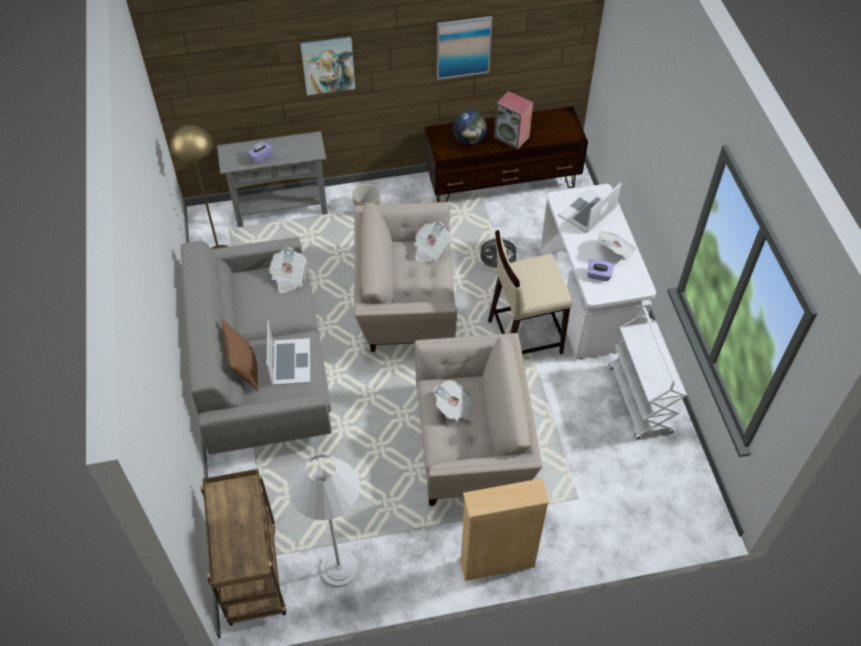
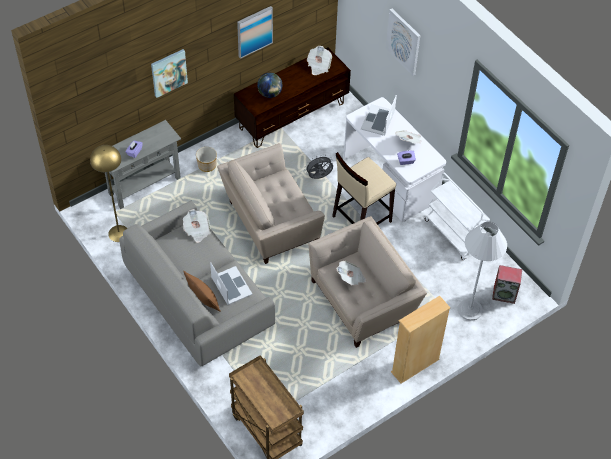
camera: 25 degrees left, 0 degrees up
white floor lamp [289,454,360,587] -> white floor lamp moved to [458,221,507,321]
newspaper [414,222,451,262] -> newspaper moved to [307,46,332,75]
speaker [494,91,533,149] -> speaker moved to [492,265,522,304]
none -> picture [386,9,420,75]

